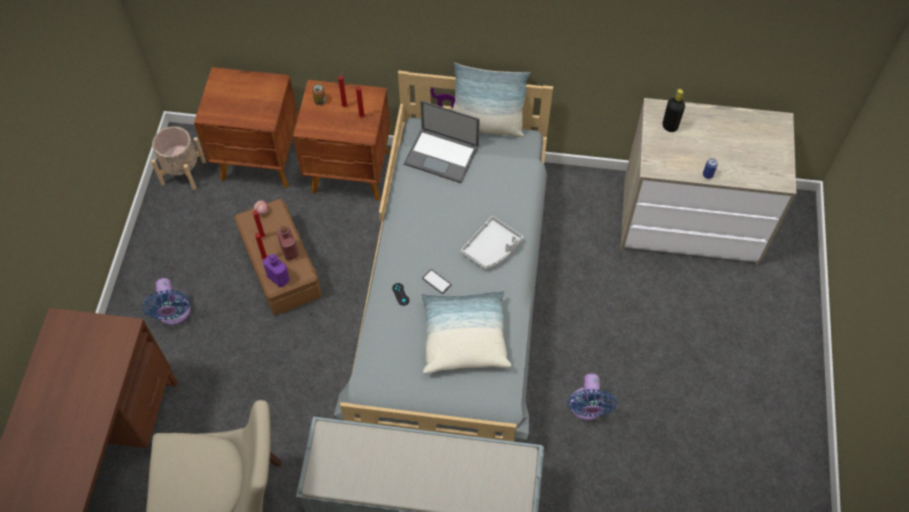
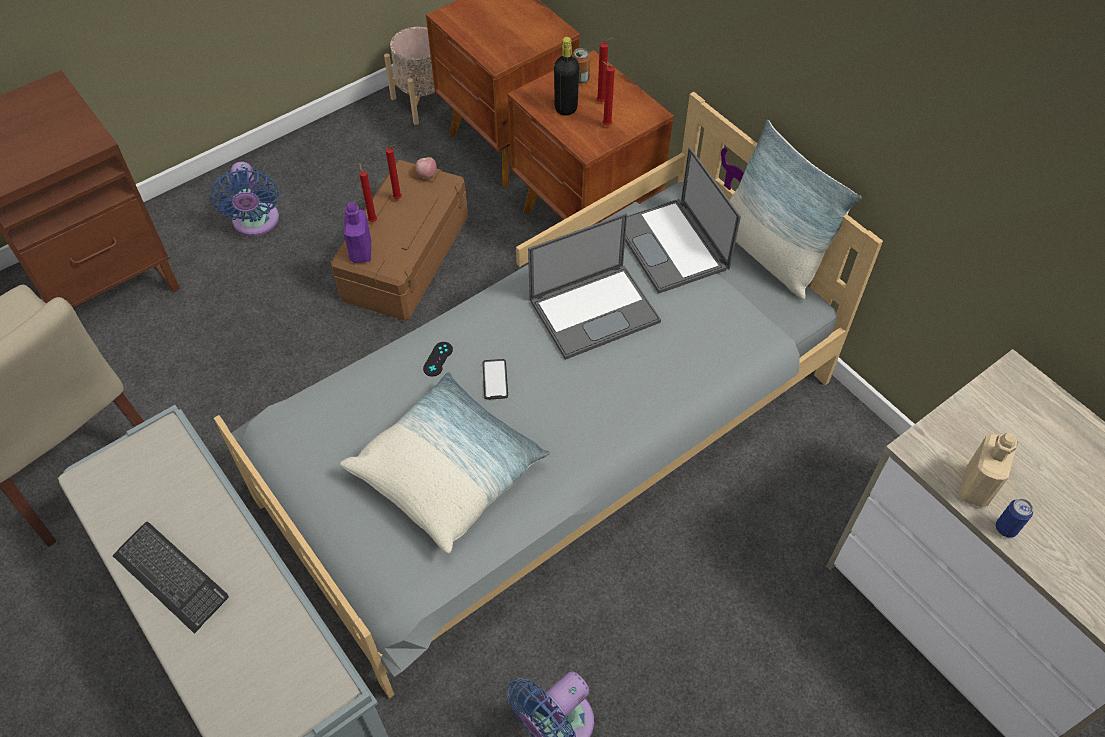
camera: 45 degrees right, 5 degrees down
blue fan [142,278,191,325] -> blue fan turned 45 degrees counterclockwise [210,162,279,236]
red bottle [276,226,299,260] -> none
grey tray [461,216,523,270] -> none
black bottle [662,89,685,132] -> black bottle moved to [554,37,579,116]
none -> keyboard [113,522,229,634]
none -> laptop [528,213,661,360]
none -> beige bottle [959,433,1018,507]

